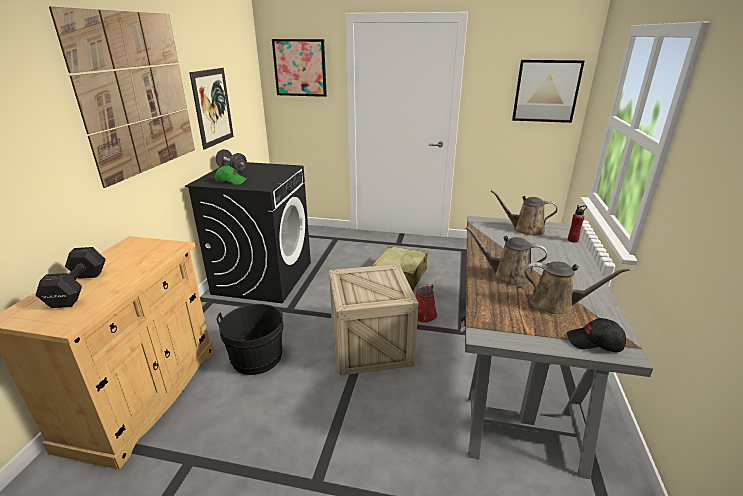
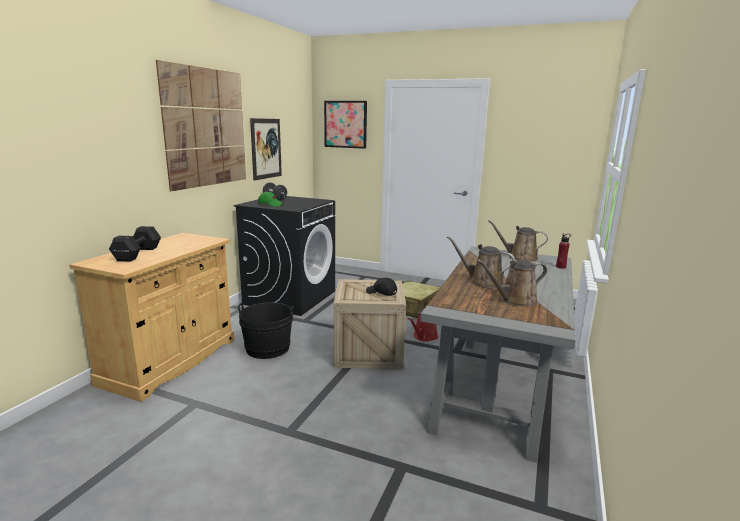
camera: 10 degrees right, 10 degrees down
picture [512,60,585,123] -> none
brown watering can [524,261,630,316] -> brown watering can turned 135 degrees clockwise [477,259,547,307]
black cap [567,318,626,352] -> black cap moved to [366,278,397,296]

